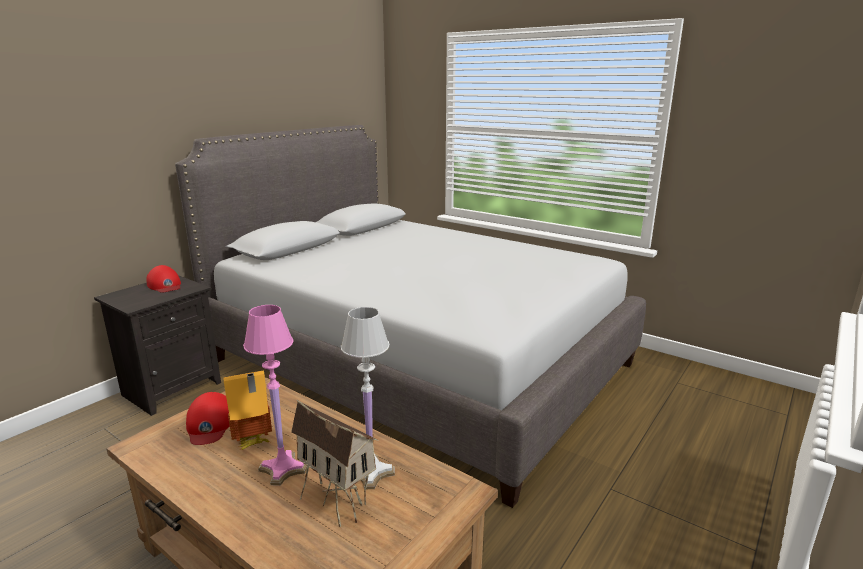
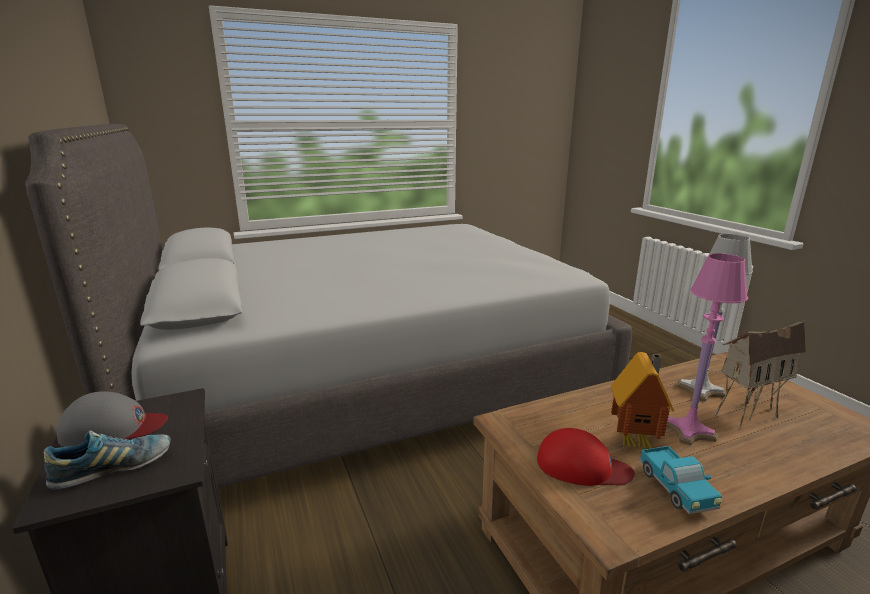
camera: 60 degrees left, 0 degrees up
red cap [146,265,181,293] -> grey cap [56,391,168,447]
none -> shoe [44,431,171,490]
none -> toy truck [639,446,722,514]

